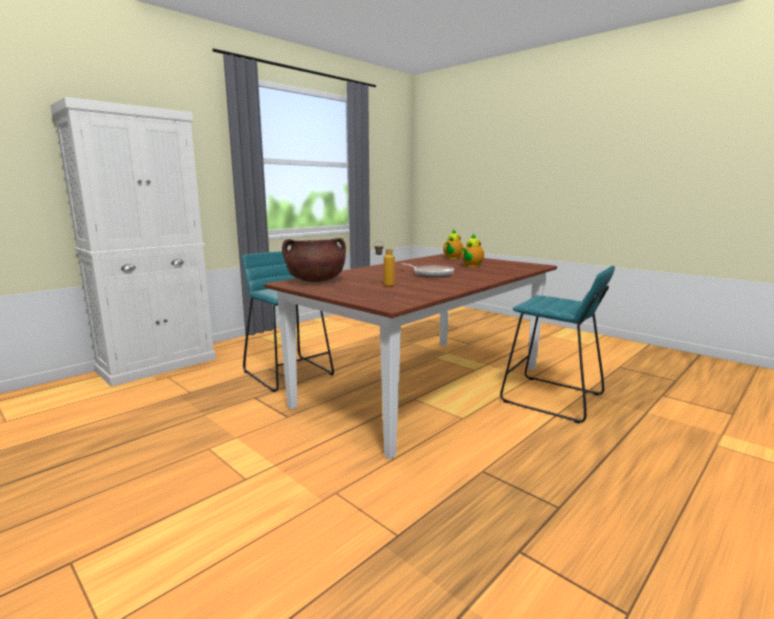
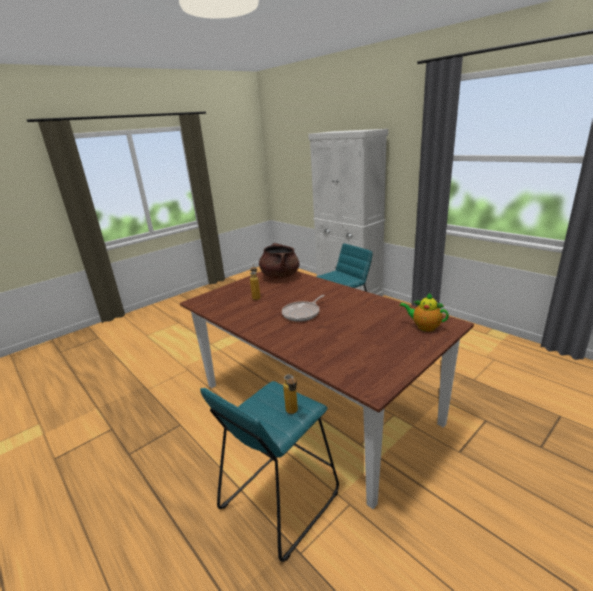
camera: 95 degrees right, 10 degrees up
teapot [461,233,484,267] -> none
none -> bottle [283,374,298,414]

